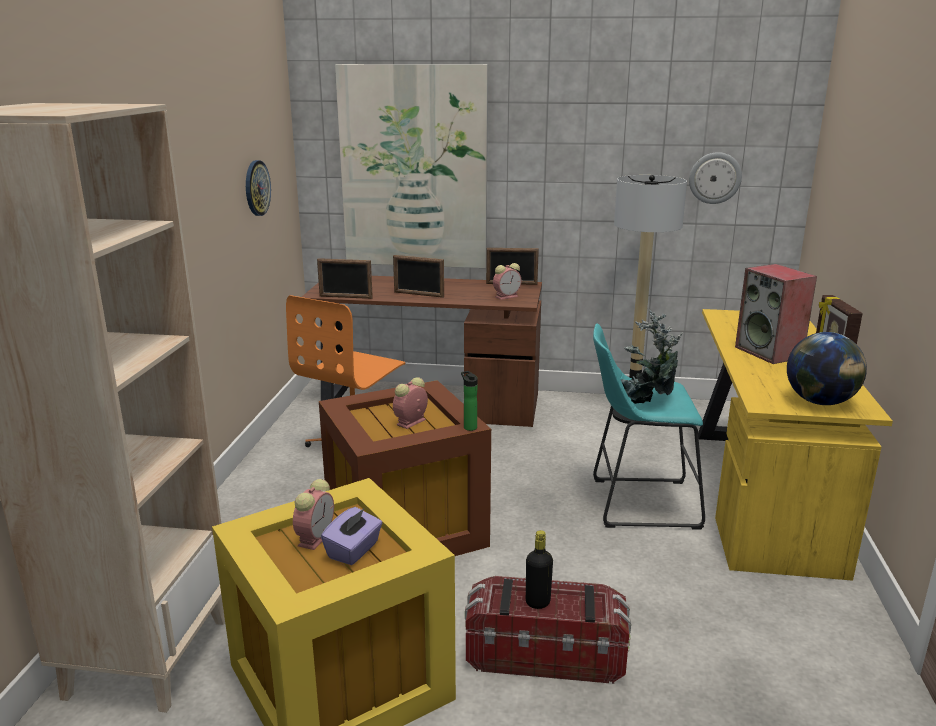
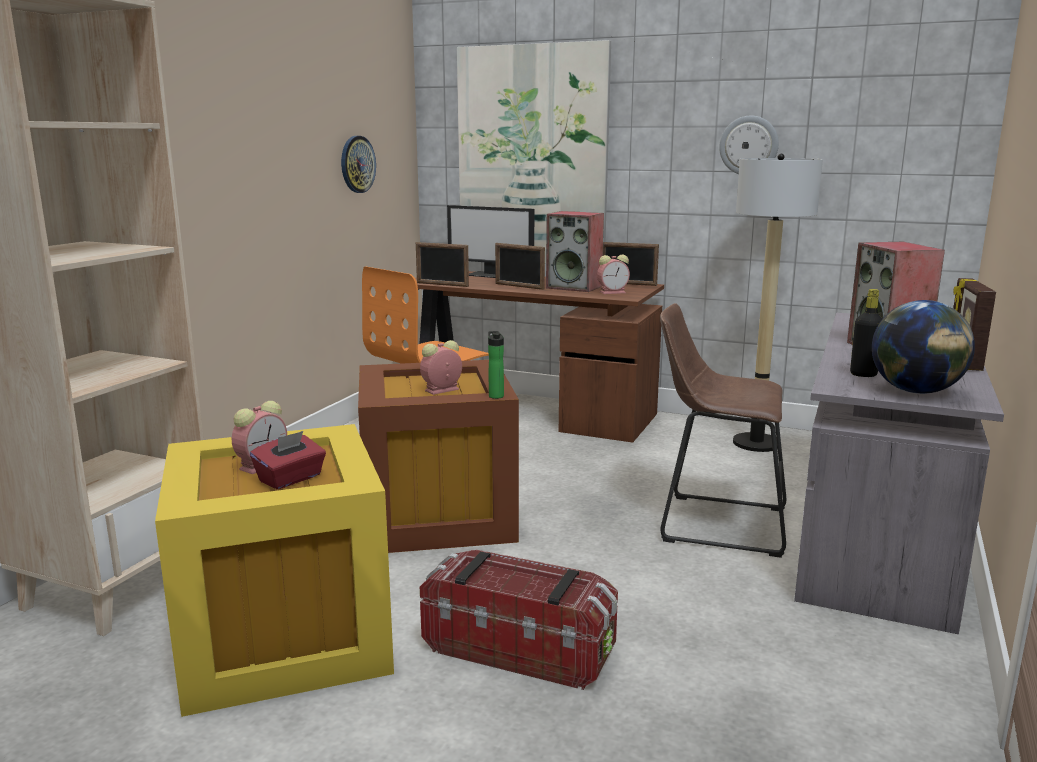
camera: 15 degrees right, 5 degrees down
purple tissue box [321,507,382,565] -> red tissue box [250,431,326,489]
black bottle [526,530,553,609] -> black bottle moved to [850,289,883,377]
turquoise stool [593,323,705,530] -> brown stool [660,303,786,558]
potted plant [621,310,683,404] -> none
wall clock [689,152,742,204] -> wall clock moved to [719,116,779,174]
yellow desk [698,309,893,581] -> grey desk [794,312,1004,634]
none -> monitor [447,205,534,278]
none -> speaker [546,211,604,292]

